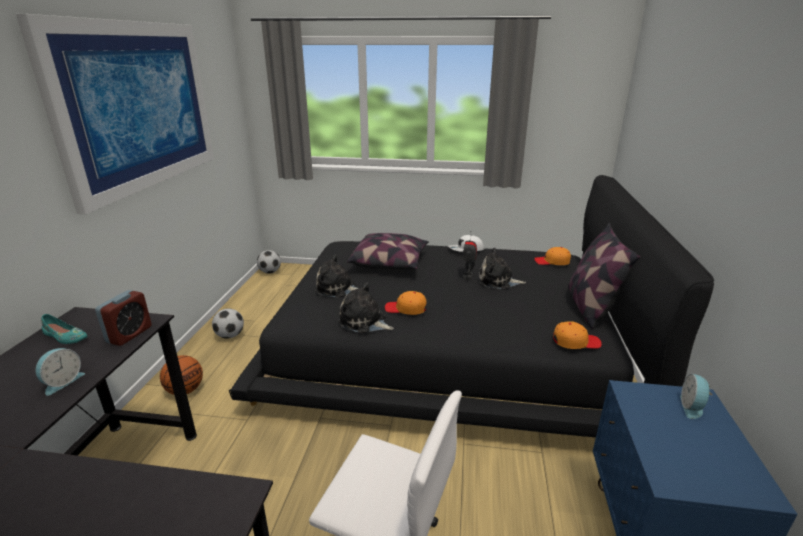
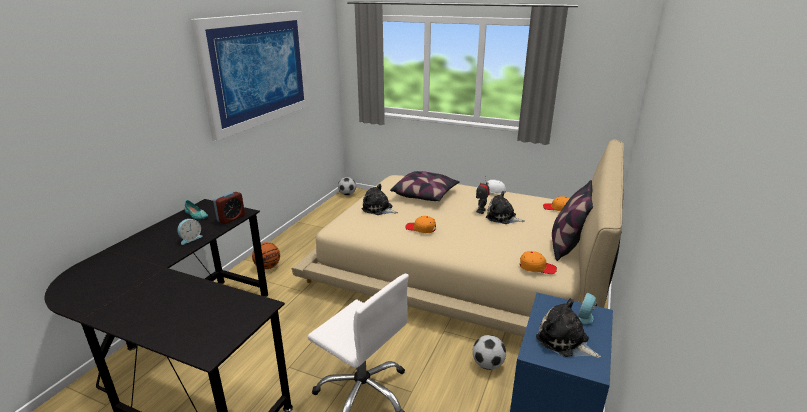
camera: 15 degrees right, 0 degrees up
football [212,308,244,339] -> football moved to [473,335,506,370]
black bed [229,175,714,437] -> beige bed [292,140,624,337]
plush toy [338,283,394,333] -> plush toy moved to [536,298,601,358]

